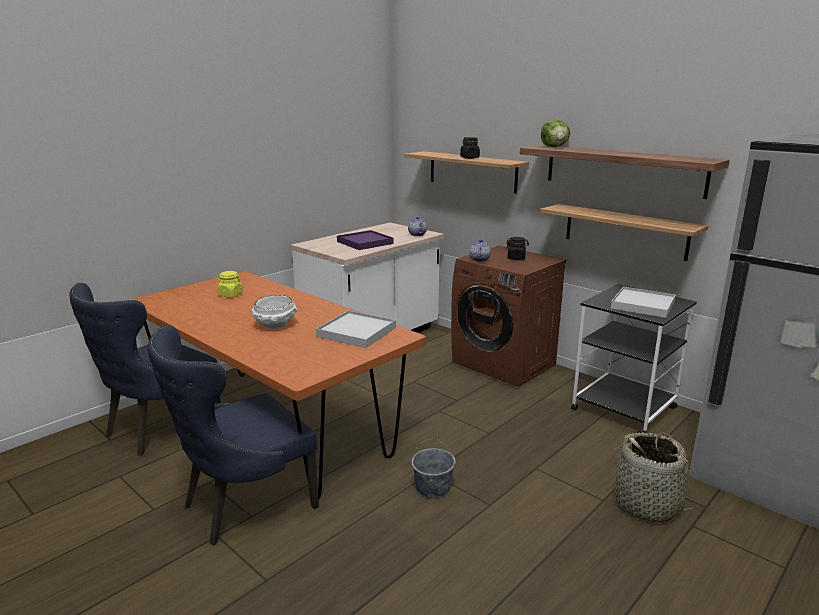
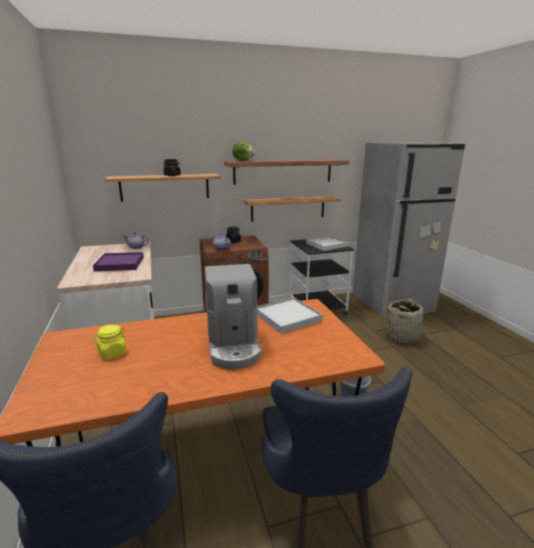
camera: 60 degrees left, 0 degrees up
white bowl [251,295,298,329] -> coffee machine [205,264,262,369]

